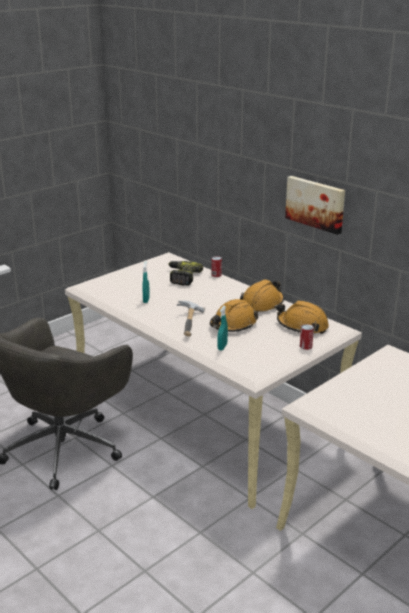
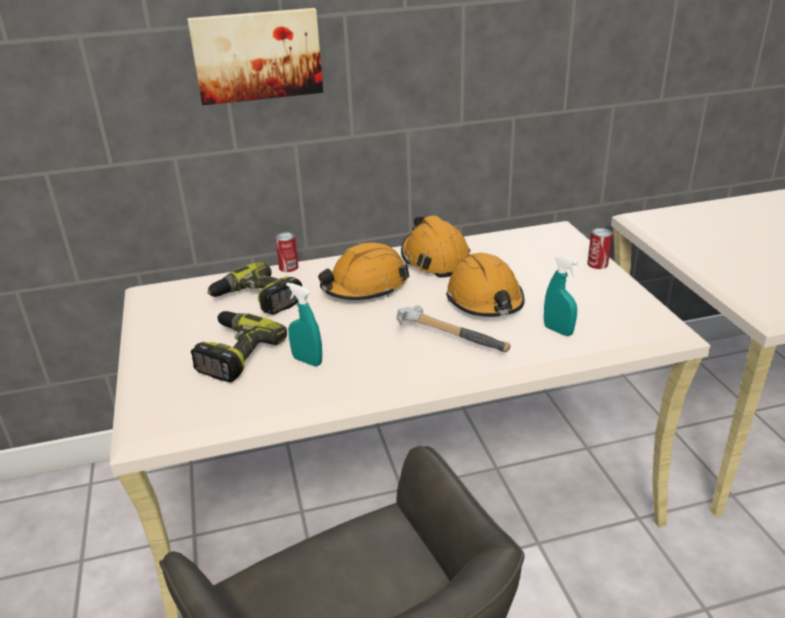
camera: 60 degrees left, 5 degrees up
orange hard hat [277,300,329,334] -> orange hard hat moved to [318,242,409,300]
picture [285,176,345,235] -> picture moved to [187,8,323,105]
none -> power drill [191,311,287,382]

